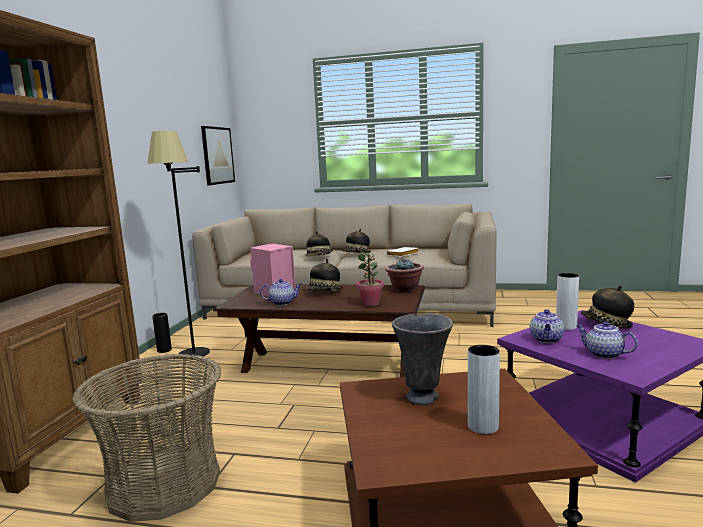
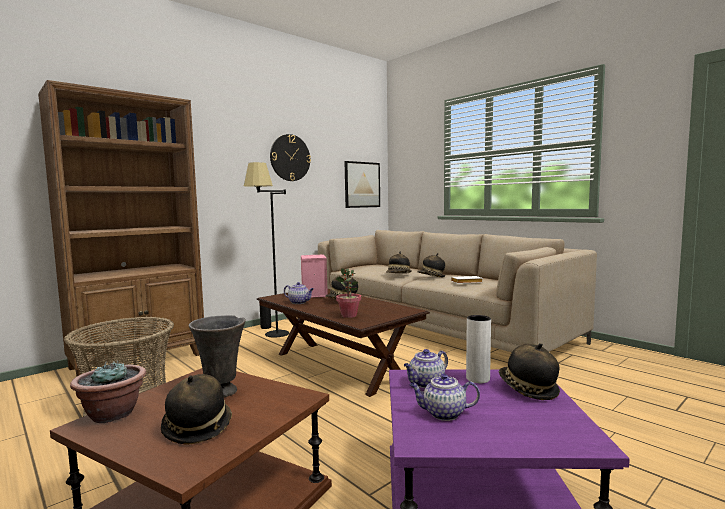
camera: 35 degrees right, 5 degrees down
potted plant [385,258,424,293] -> potted plant moved to [70,360,146,423]
grey vase [468,345,500,434] -> hat [161,374,232,445]
teapot [576,321,638,359] -> teapot turned 75 degrees counterclockwise [409,374,480,421]
none -> wall clock [270,134,311,181]

